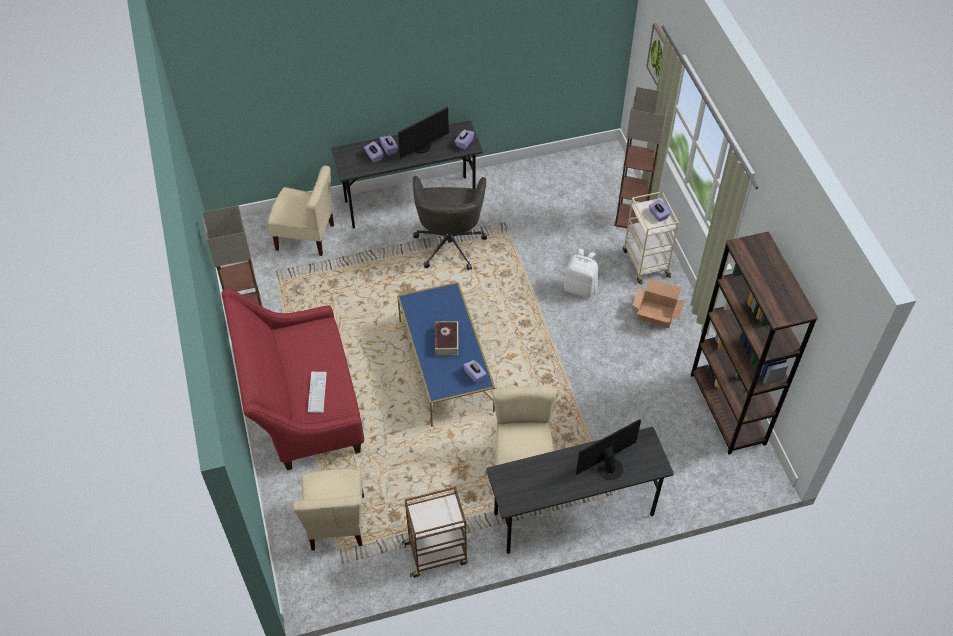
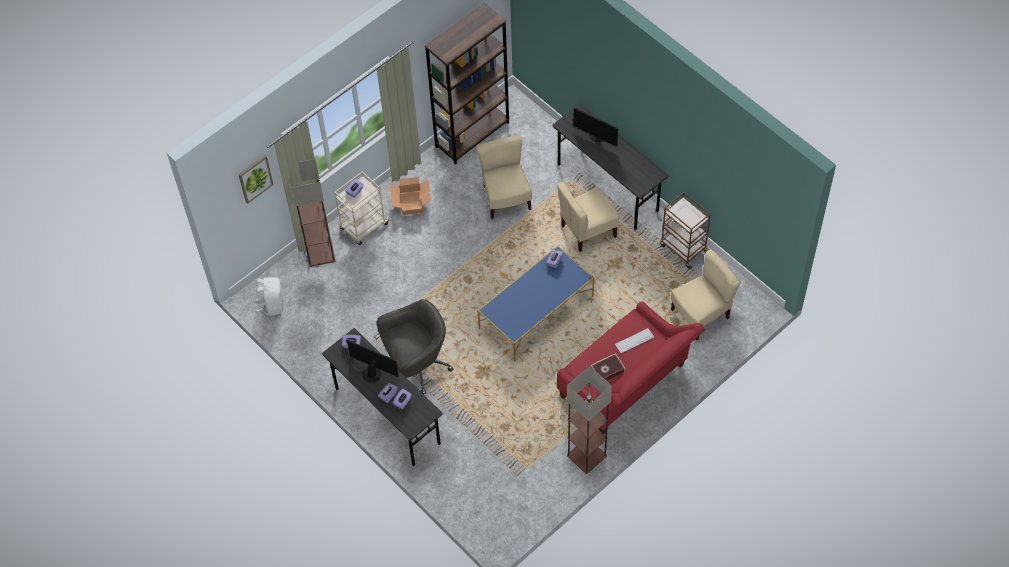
camera: 115 degrees left, 5 degrees up
beige chair [268,165,334,256] -> beige chair moved to [476,136,532,219]
book [435,321,458,356] -> book moved to [591,353,625,381]
white backpack [564,248,598,298] -> white backpack moved to [256,277,284,316]

